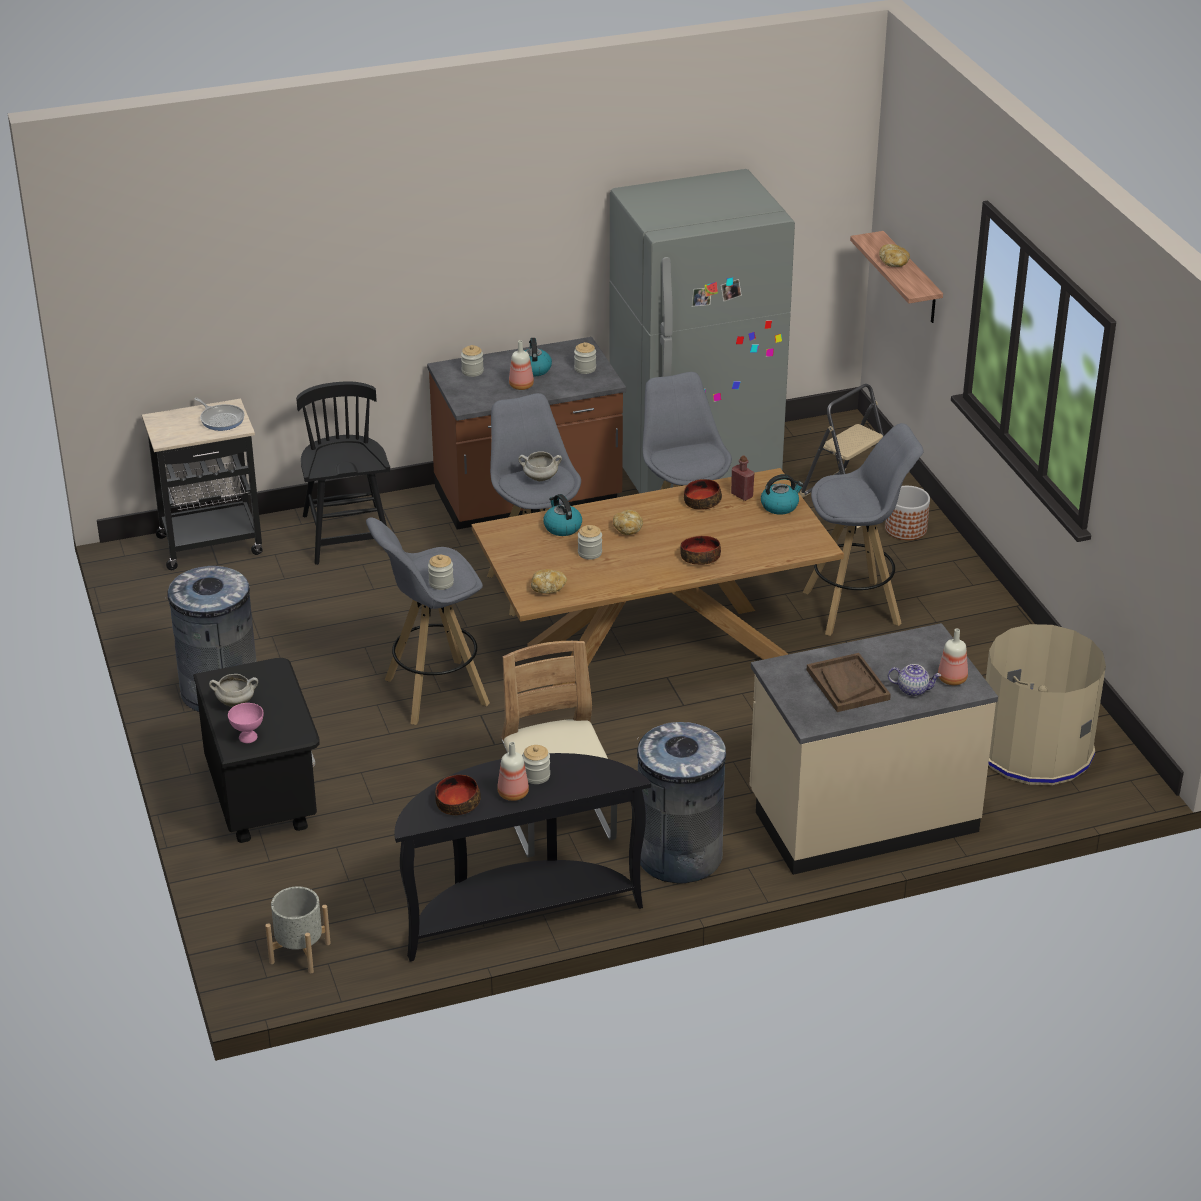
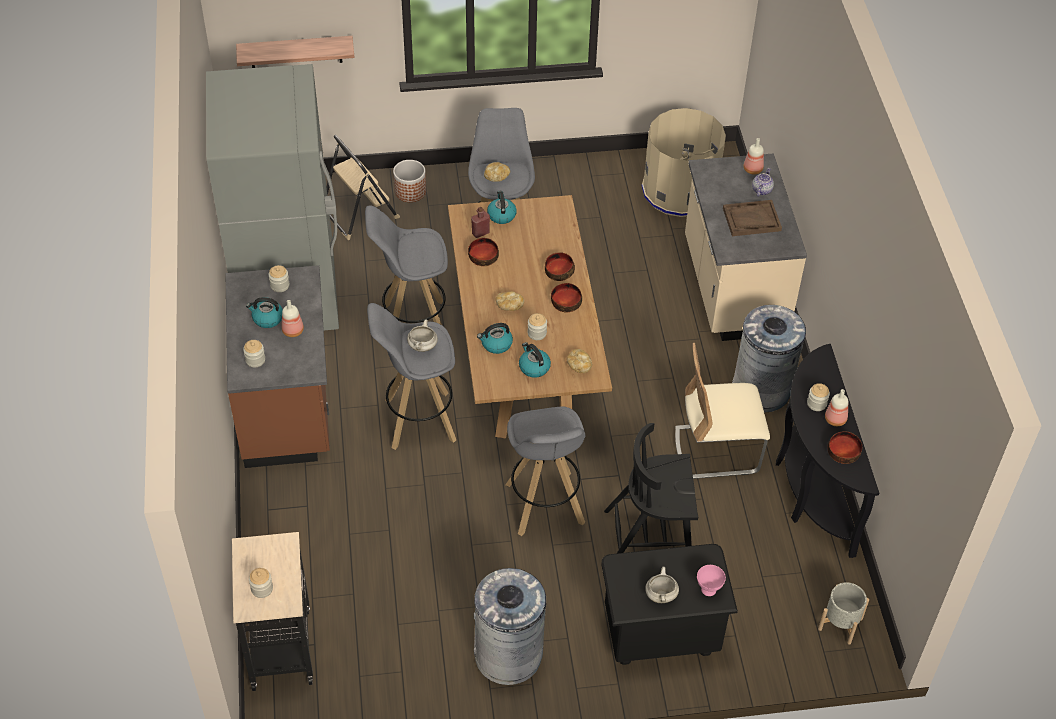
camera: 80 degrees left, 15 degrees up
frying pan [195,398,244,431] -> none
black chair [296,381,390,565] -> black chair moved to [604,423,698,553]
jar [428,555,454,590] -> jar moved to [249,568,273,598]
bread [879,244,910,267] -> bread moved to [484,162,510,182]
none -> kettle [519,342,551,378]
none -> bowl [551,283,582,312]

